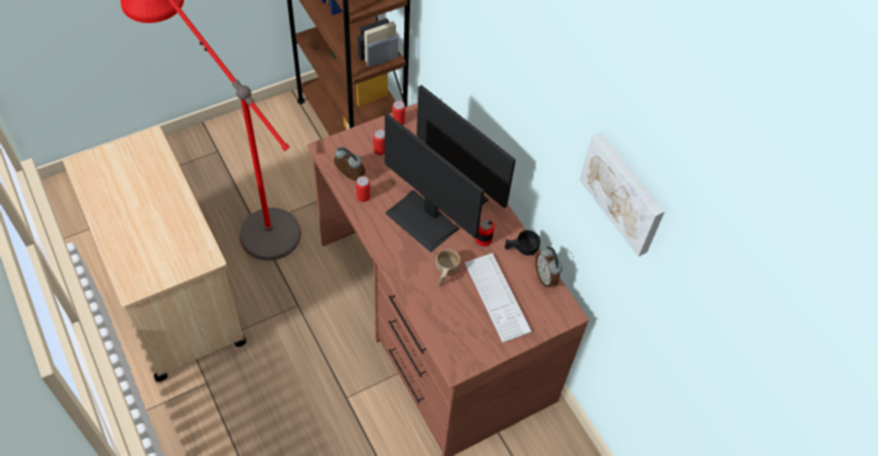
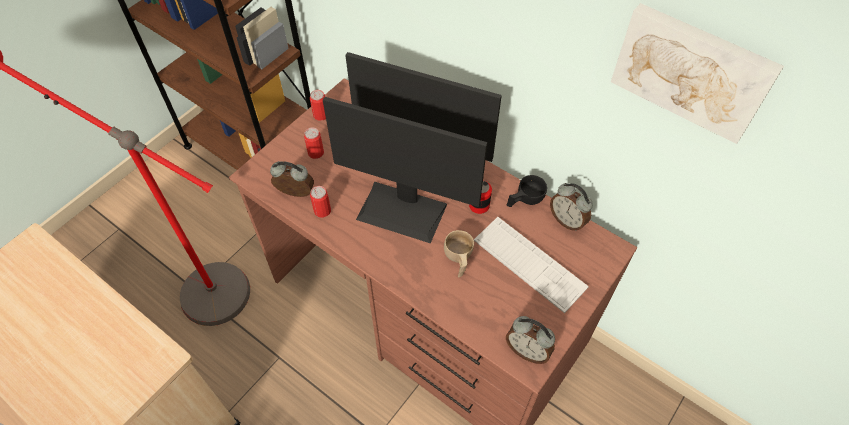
camera: 20 degrees left, 0 degrees up
none -> alarm clock [506,316,555,364]

